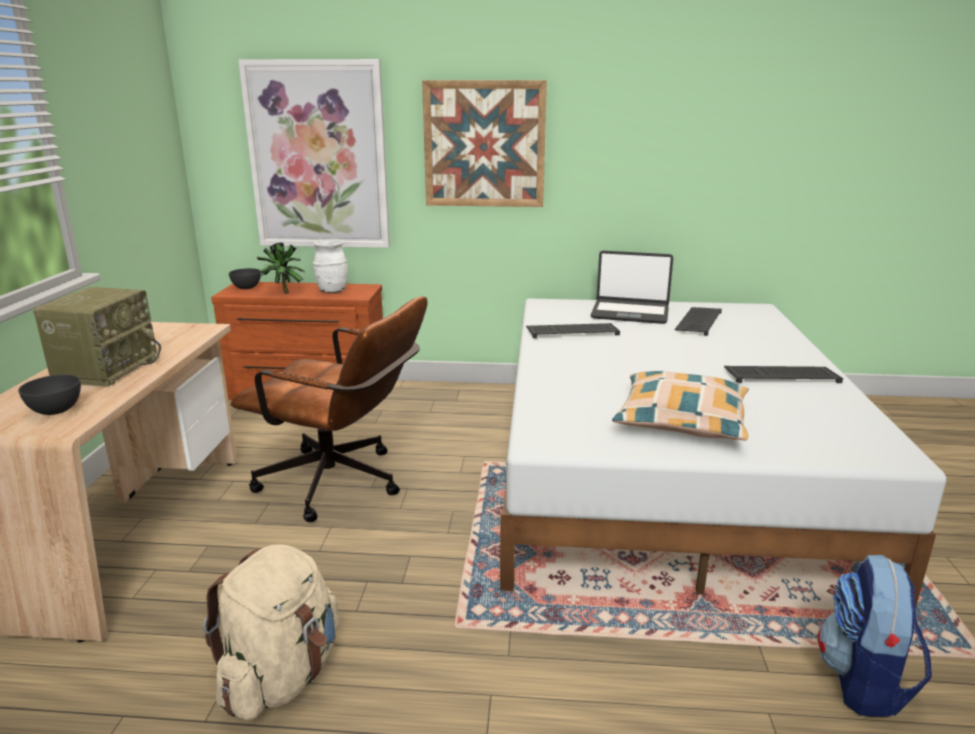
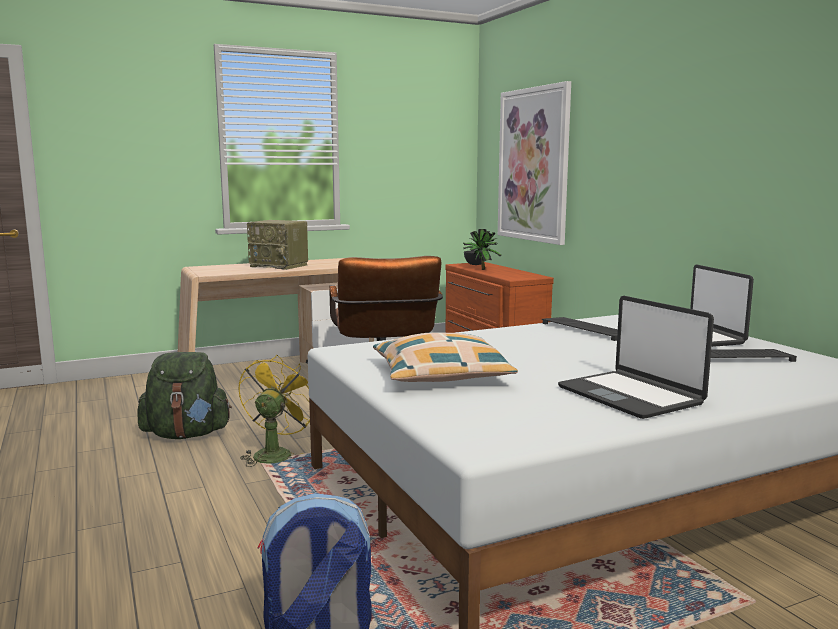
camera: 60 degrees right, 10 degrees down
grey bowl [18,375,81,415] -> none
radio [33,287,161,387] -> radio turned 45 degrees clockwise [247,220,308,270]
beige backpack [203,544,340,720] -> green backpack [137,352,232,439]
white vase [313,239,348,293] -> none
picture [422,80,547,207] -> none
keyboard [724,366,843,383] -> laptop [558,296,714,419]
none -> yellow fan [238,355,310,467]

